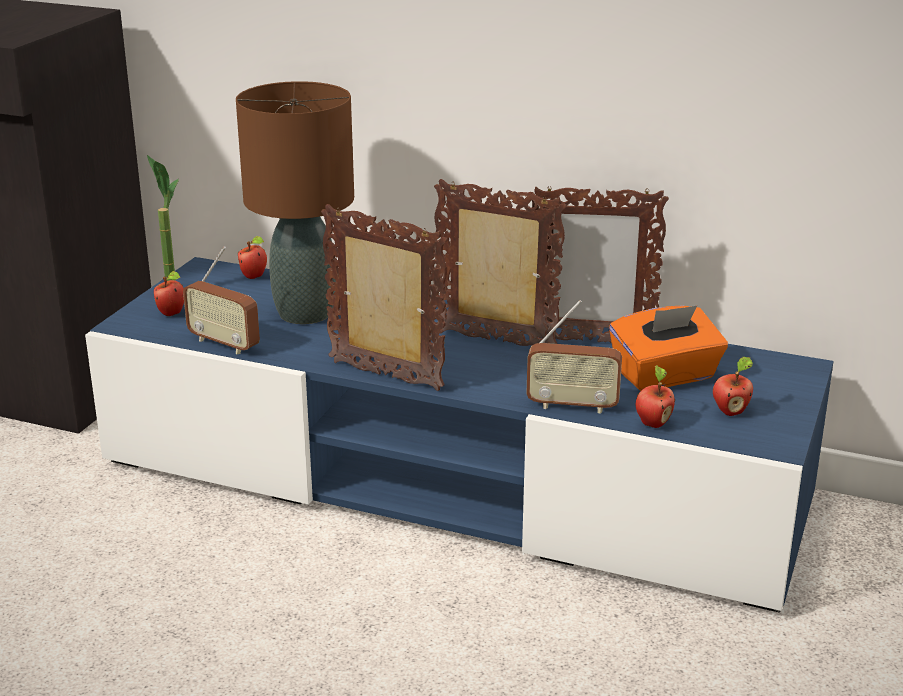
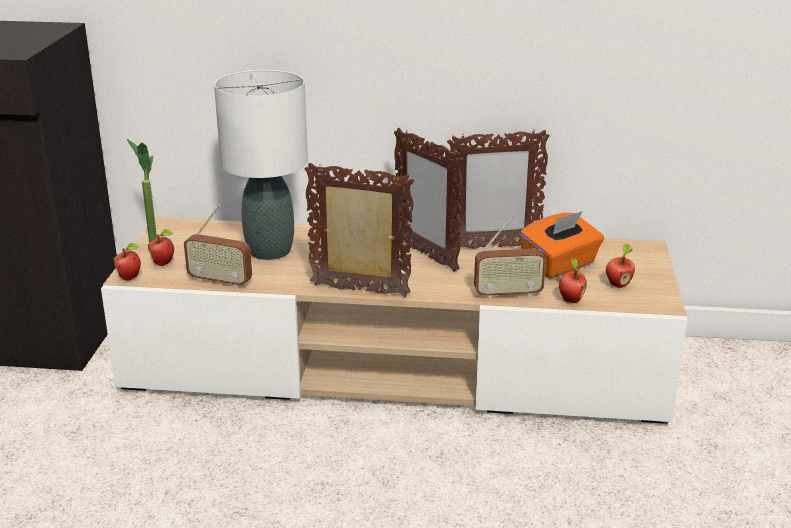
camera: 15 degrees left, 0 degrees up
blue tv stand [85,257,834,613] -> beige tv stand [101,217,687,424]
brown table lamp [236,81,354,324] -> white table lamp [214,70,308,260]
apple [238,236,267,279] -> apple moved to [113,243,141,280]
picture frame [434,179,567,346] -> picture frame turned 135 degrees counterclockwise [394,128,463,272]

